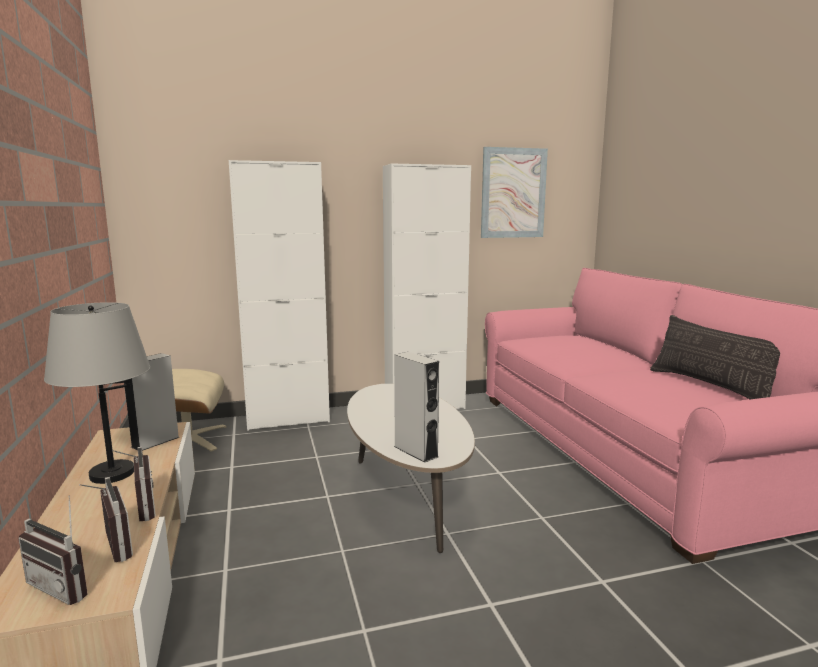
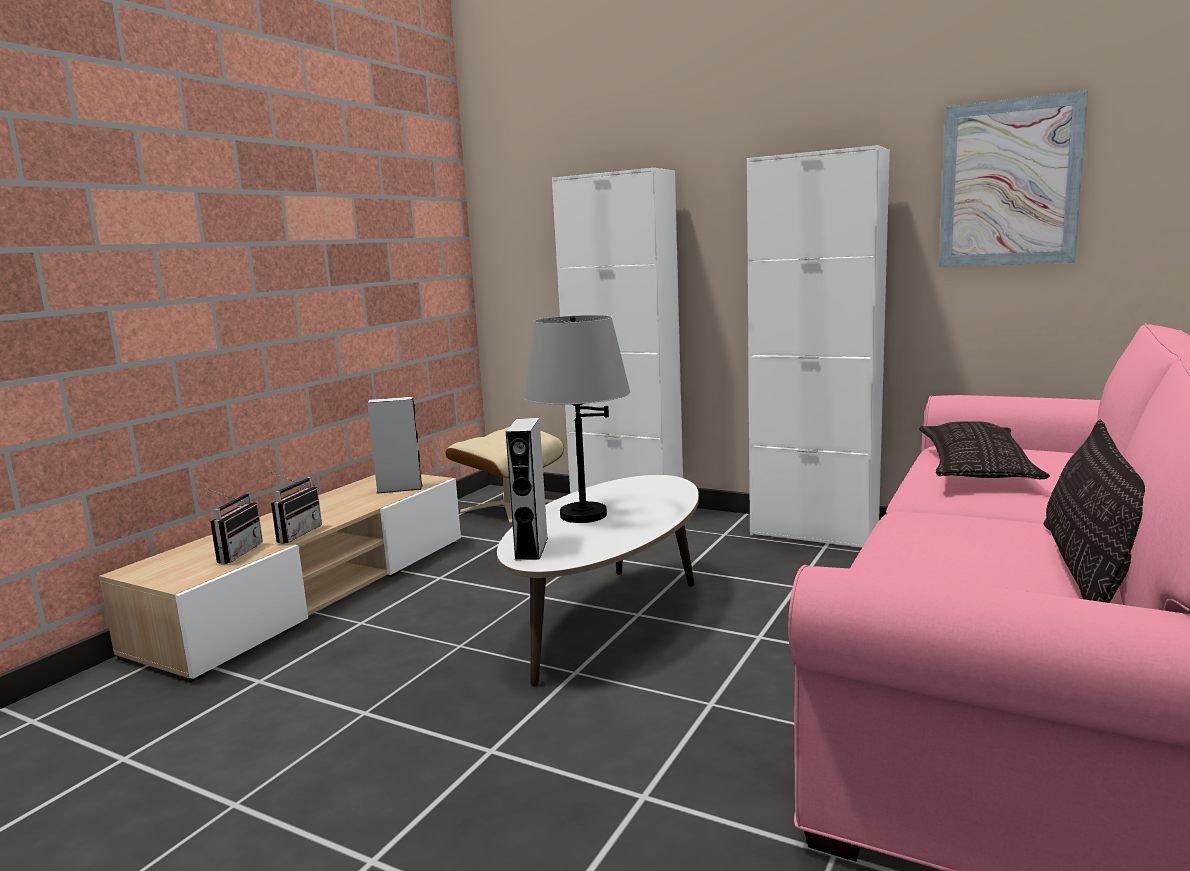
camera: 45 degrees right, 0 degrees up
radio [18,496,88,605] -> none
grey table lamp [44,302,150,484] -> grey table lamp moved to [523,315,630,523]
none -> pillow [919,421,1050,479]

